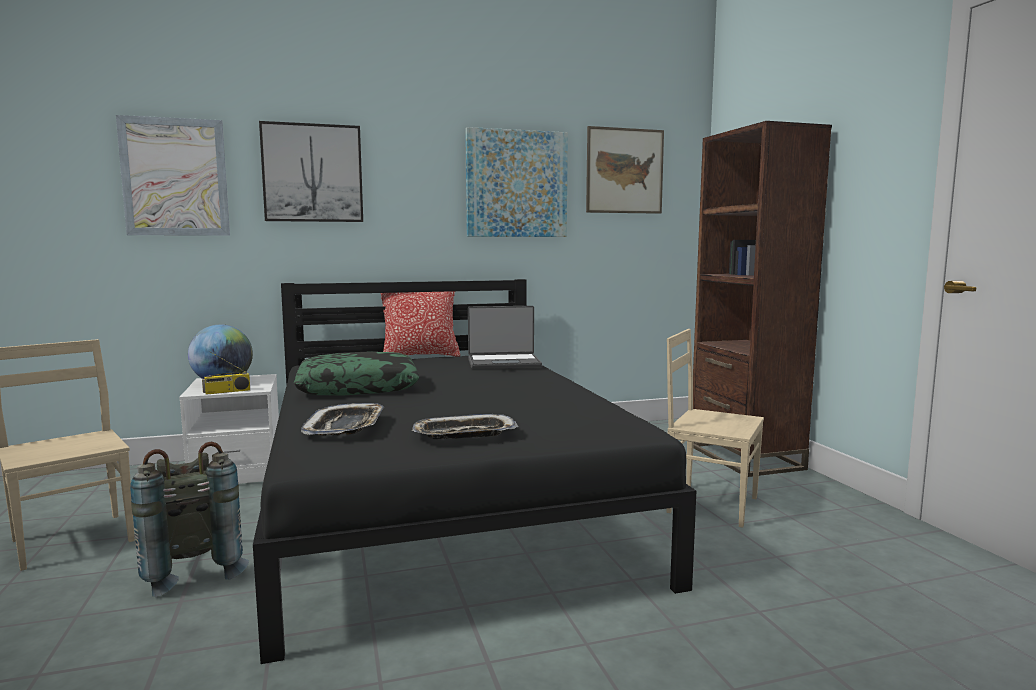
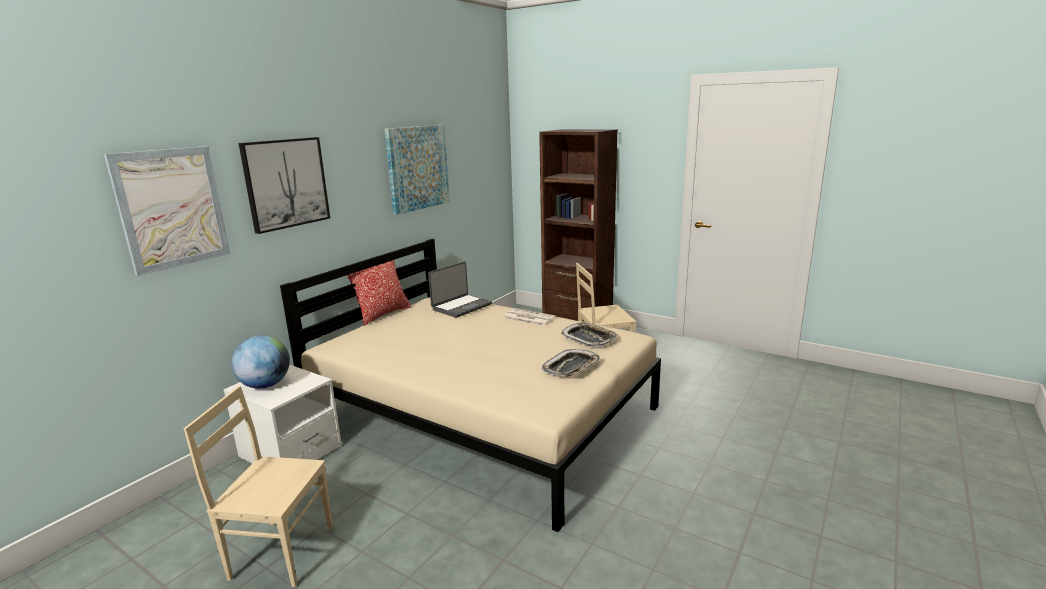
camera: 40 degrees left, 10 degrees up
grey backpack [130,442,249,597] -> none
radio [202,352,250,395] -> none
black bed [253,279,696,664] -> beige bed [280,239,661,532]
pillow [294,352,419,396] -> none
tray [301,403,384,436] -> tray moved to [561,322,617,347]
picture [586,126,664,214] -> none
none -> newspaper [503,308,556,326]

